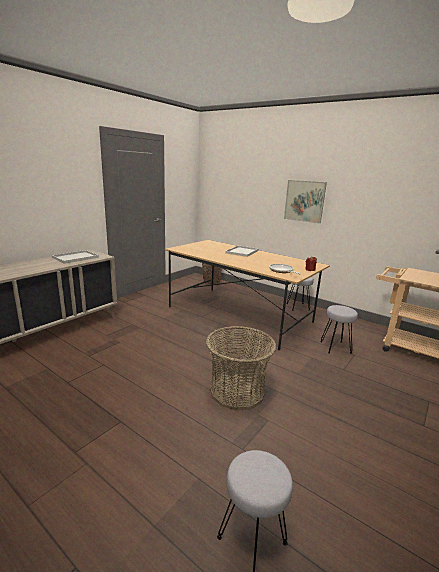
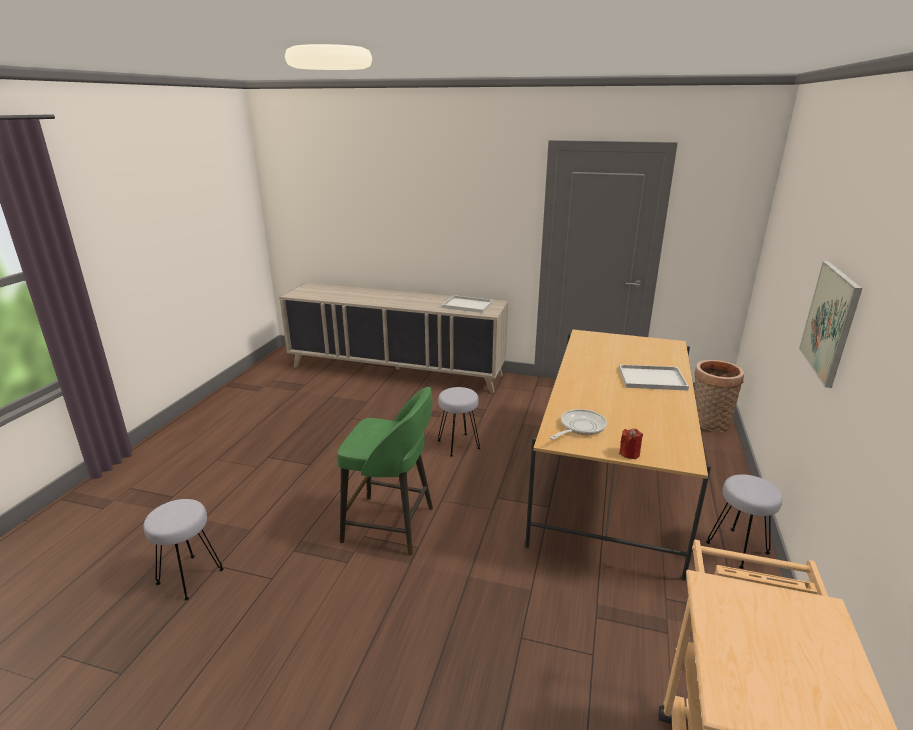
camera: 70 degrees right, 5 degrees up
basket [206,326,276,411] -> green stool [337,387,433,556]
grey stool [320,305,358,354] -> grey stool moved to [438,387,480,457]

